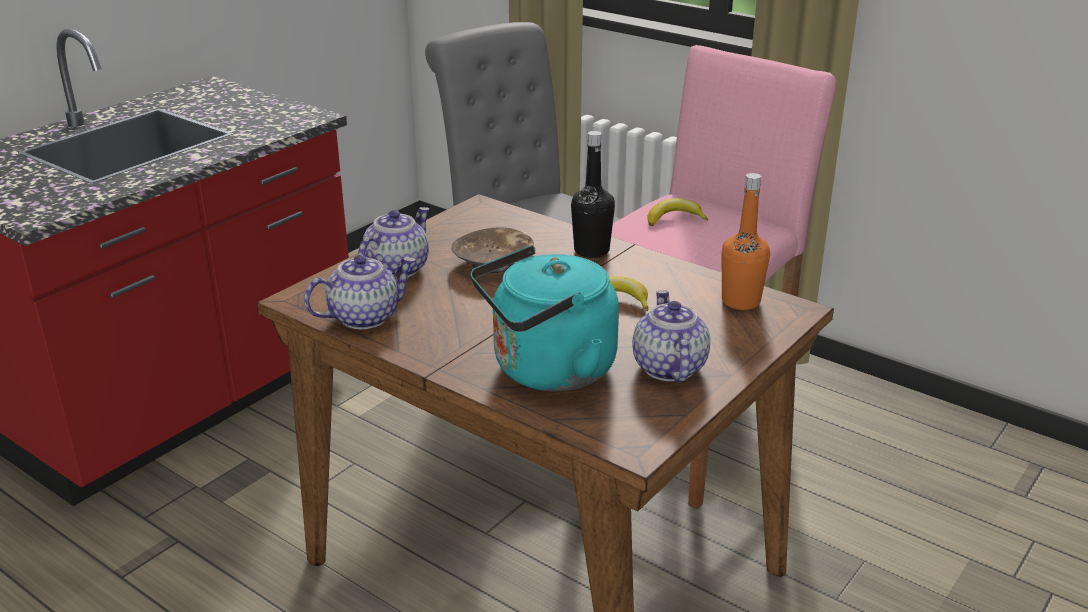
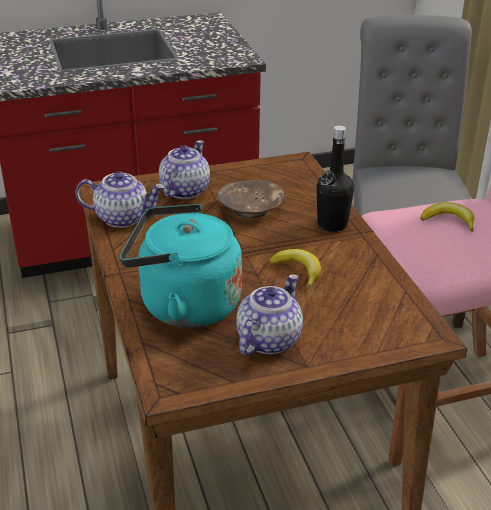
camera: 35 degrees right, 5 degrees up
teapot [358,207,430,277] -> teapot turned 45 degrees counterclockwise [159,140,210,199]
orange bottle [722,173,770,310] -> none

